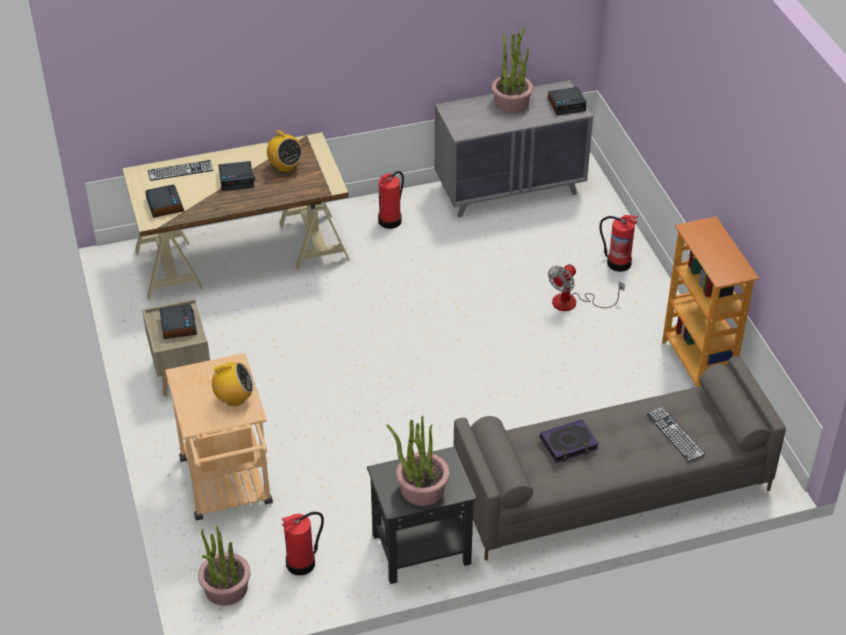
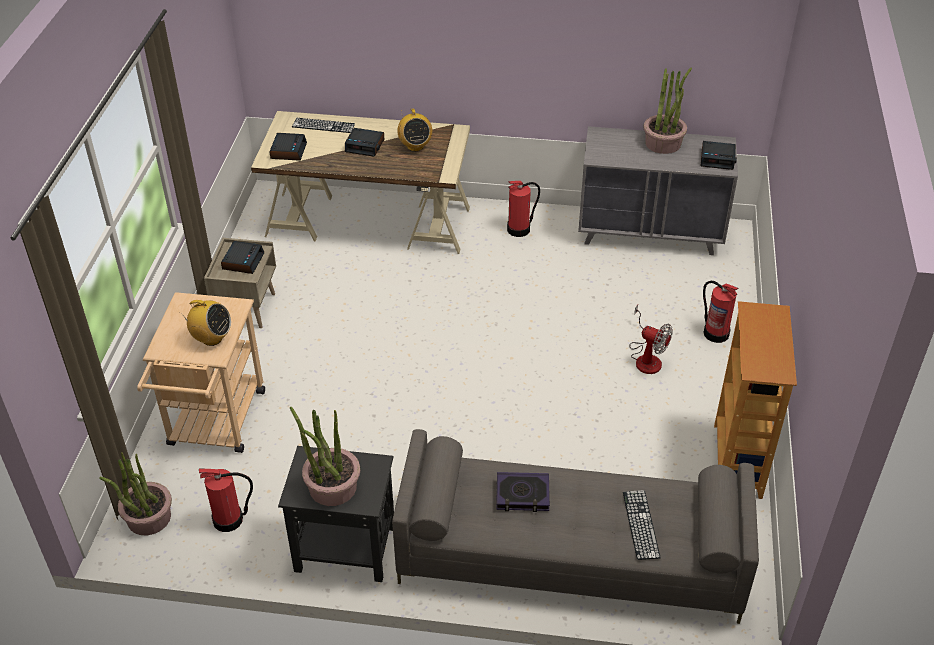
camera: 25 degrees right, 0 degrees up
fan [548,264,625,311] -> fan turned 120 degrees counterclockwise [629,305,673,374]

